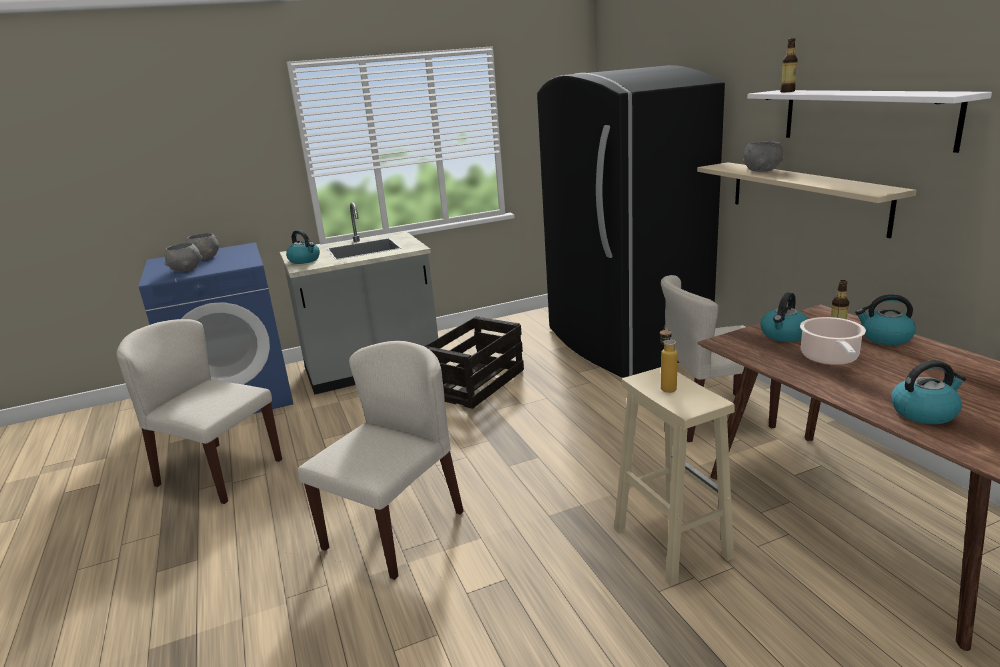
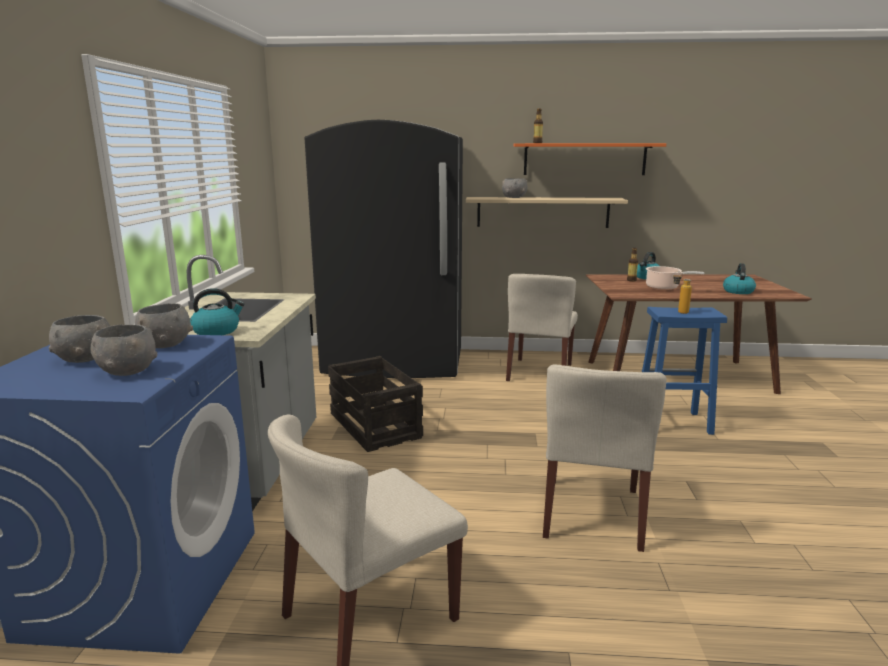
camera: 65 degrees left, 5 degrees down
beige chair [298,341,464,580] -> beige chair turned 135 degrees counterclockwise [543,364,667,552]
beige stool [614,367,735,586] -> blue stool [642,307,727,435]
white shelf [747,90,992,153] -> orange shelf [513,143,666,175]
kettle [760,292,808,342] -> none
none -> grey bowl [135,303,193,348]

